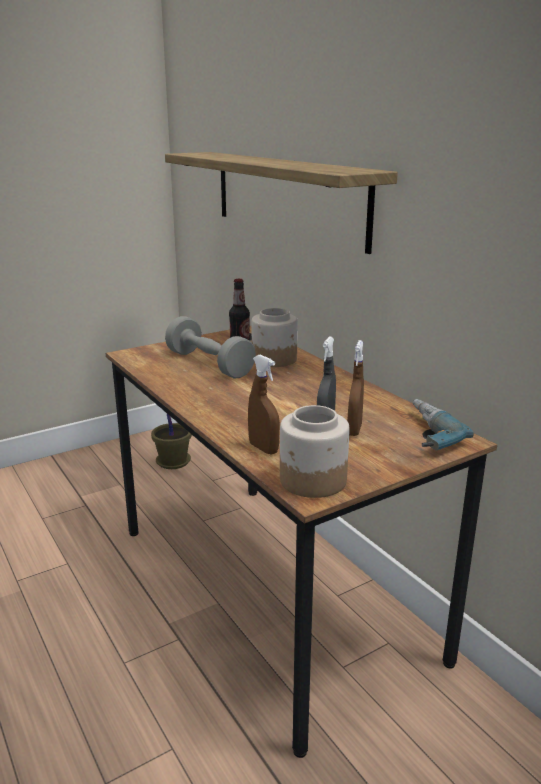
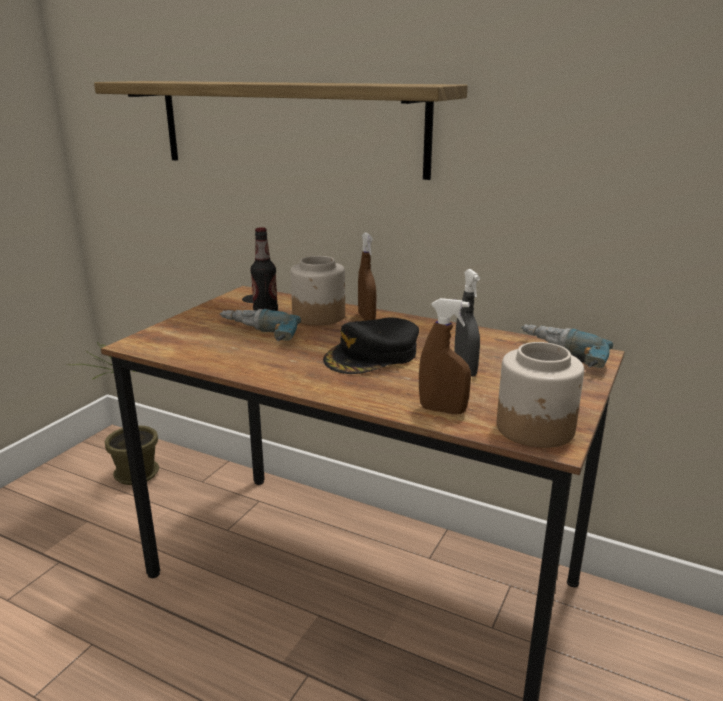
camera: 30 degrees left, 0 degrees up
grey dumbbell [165,316,256,379] -> power drill [220,309,301,341]
brown spray bottle [348,340,364,436] -> brown spray bottle moved to [358,232,376,321]
none -> black cap [323,318,419,374]

